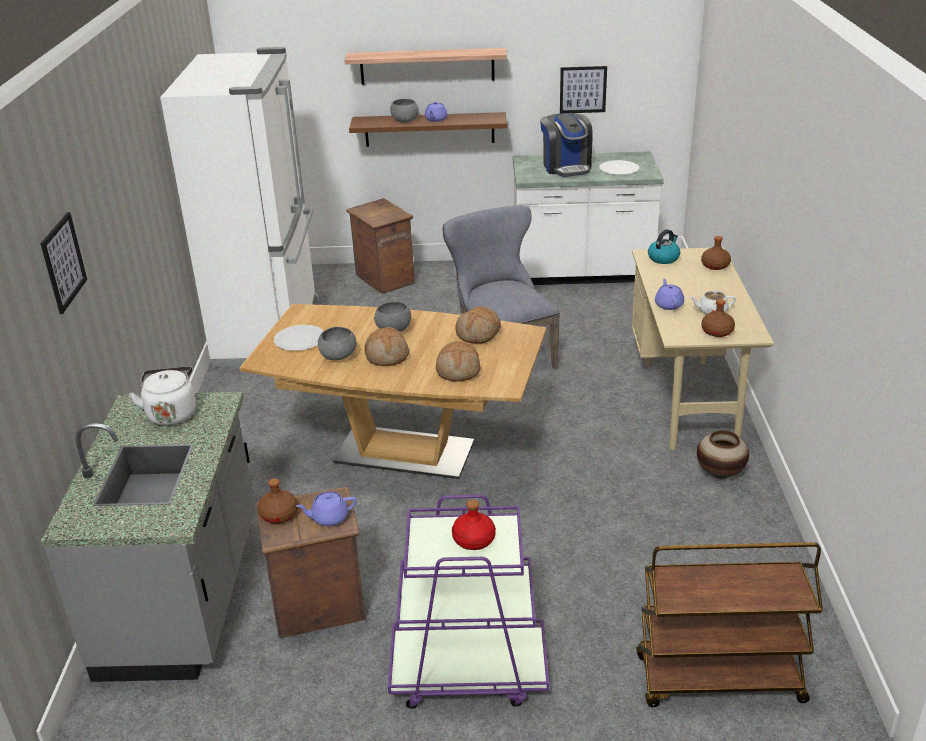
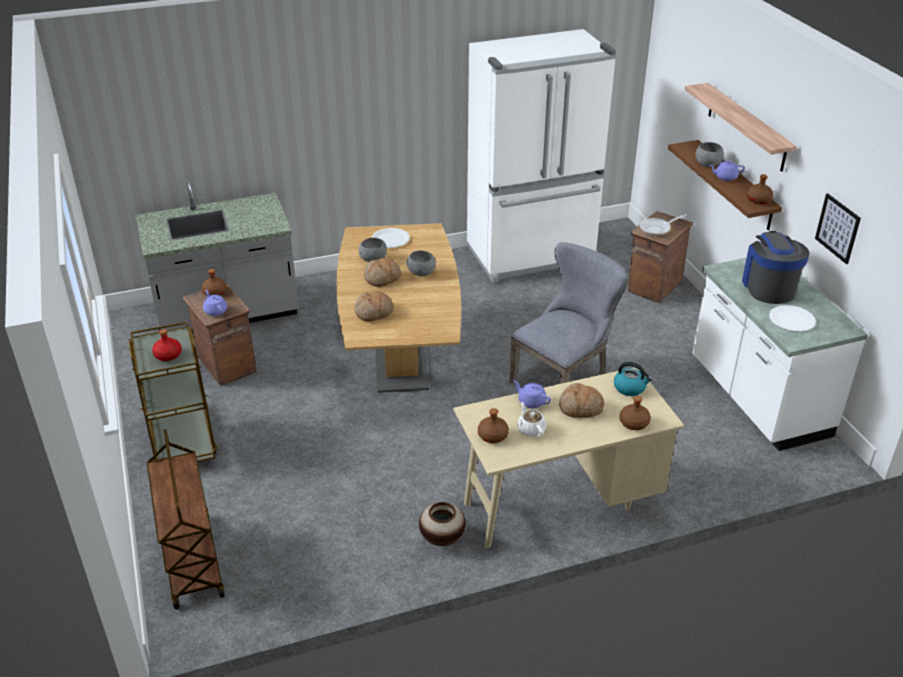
camera: 70 degrees right, 5 degrees up
picture [41,212,87,314] -> none
white kettle [129,366,196,426] -> none
purple cart [388,495,549,709] -> brown cart [128,321,218,462]
bread [455,307,501,344] -> bread moved to [559,383,604,418]
coffee machine [540,113,593,177] -> coffee machine turned 120 degrees clockwise [742,231,810,304]
purple teapot [655,279,684,310] -> purple teapot turned 120 degrees counterclockwise [513,380,551,408]
none -> frying pan [640,214,687,236]
none -> brown bottle [747,174,773,204]

